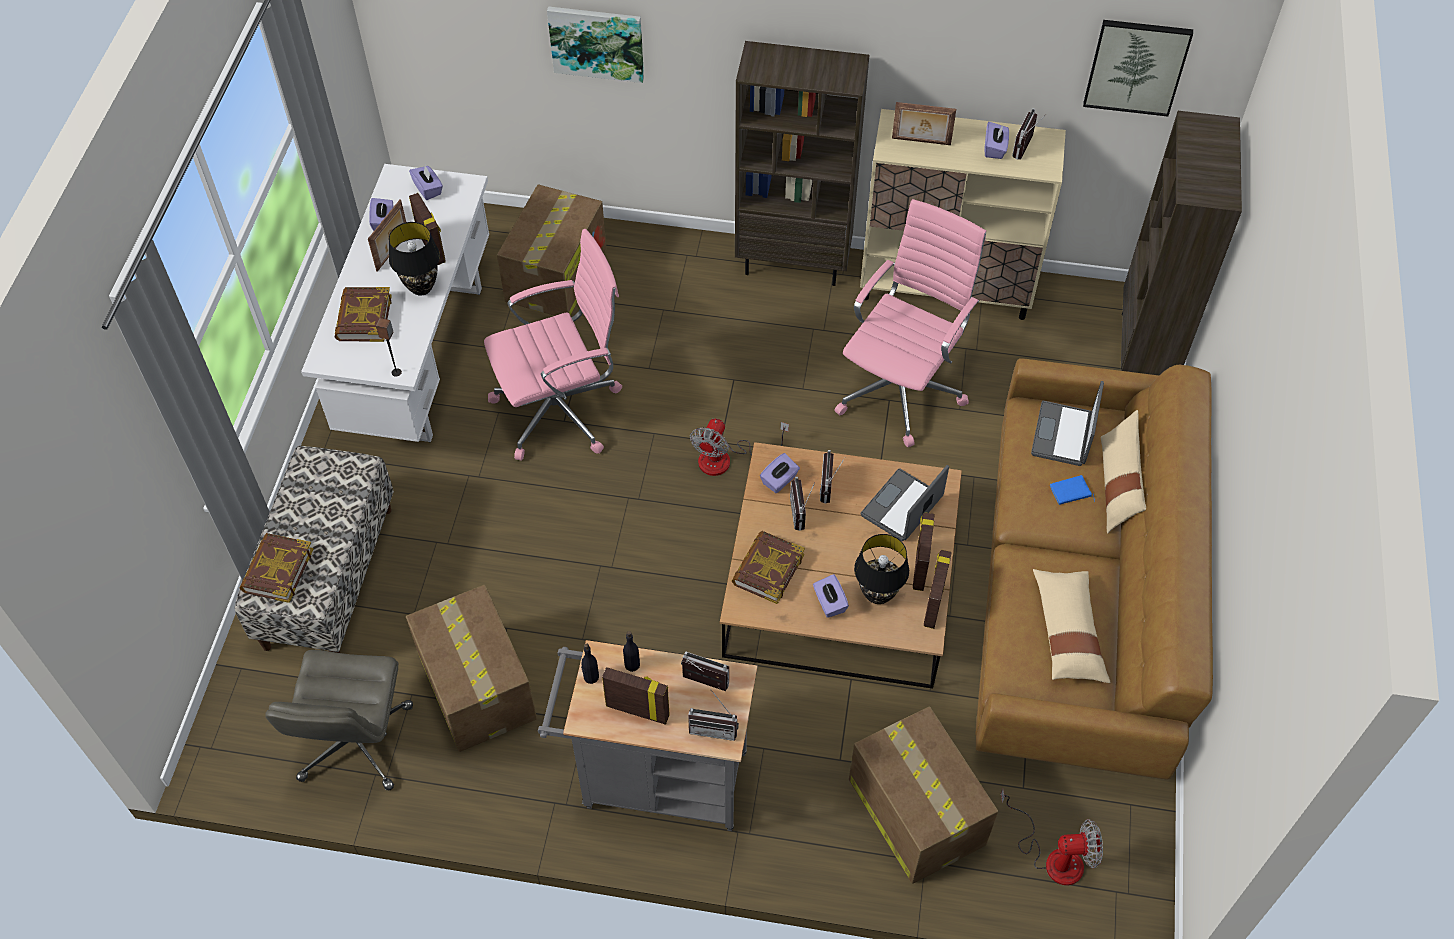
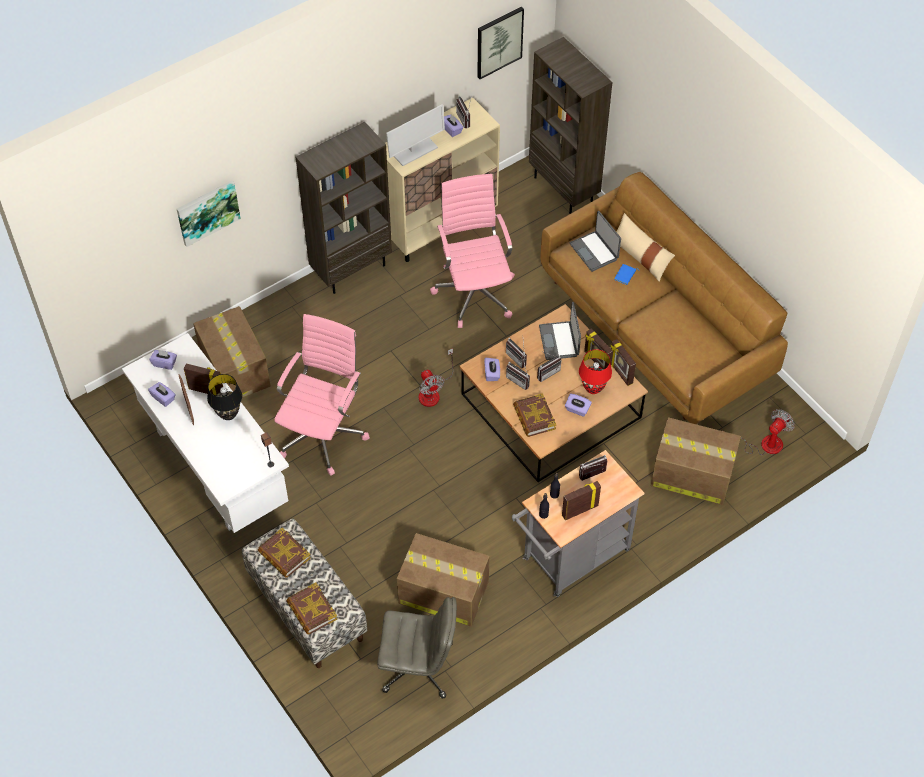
camera: 45 degrees left, 0 degrees up
grey office chair [265,650,413,790] -> grey office chair turned 45 degrees counterclockwise [377,597,457,698]
book [335,287,392,342] -> book moved to [258,528,311,577]
radio [688,690,739,741] -> radio moved to [537,352,561,382]
black table lamp [854,534,909,604] -> red table lamp [579,349,612,394]
picture frame [892,102,956,145] -> monitor [386,104,445,166]
beige pillow [1033,569,1110,683] -> none

